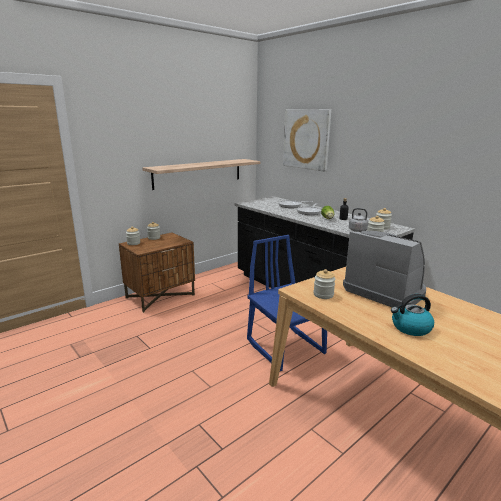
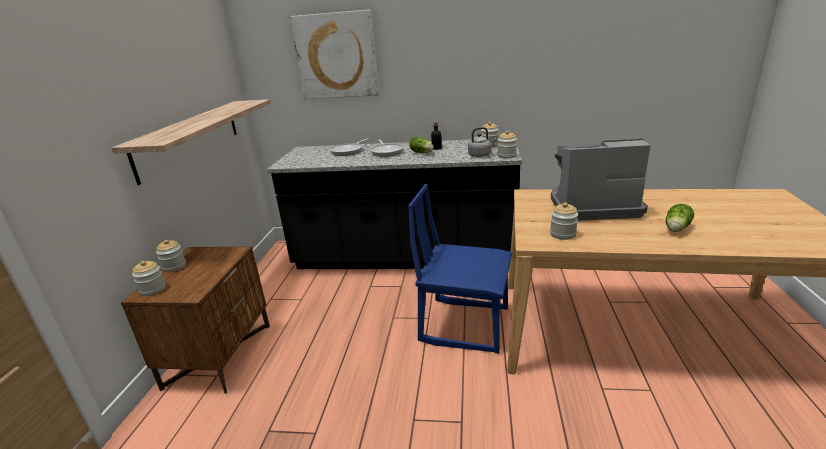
camera: 40 degrees left, 5 degrees up
kettle [391,294,434,336] -> lettuce [666,204,694,232]

